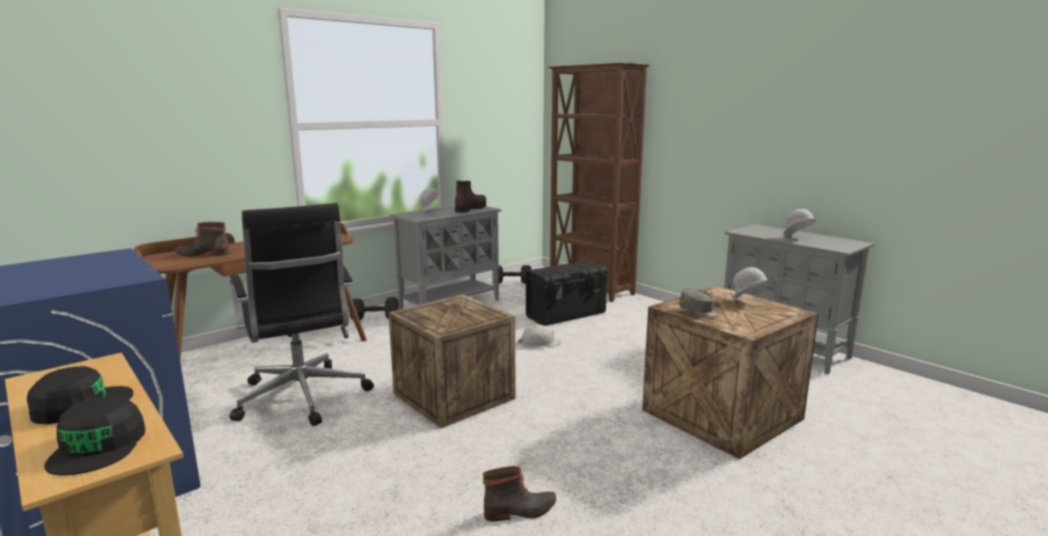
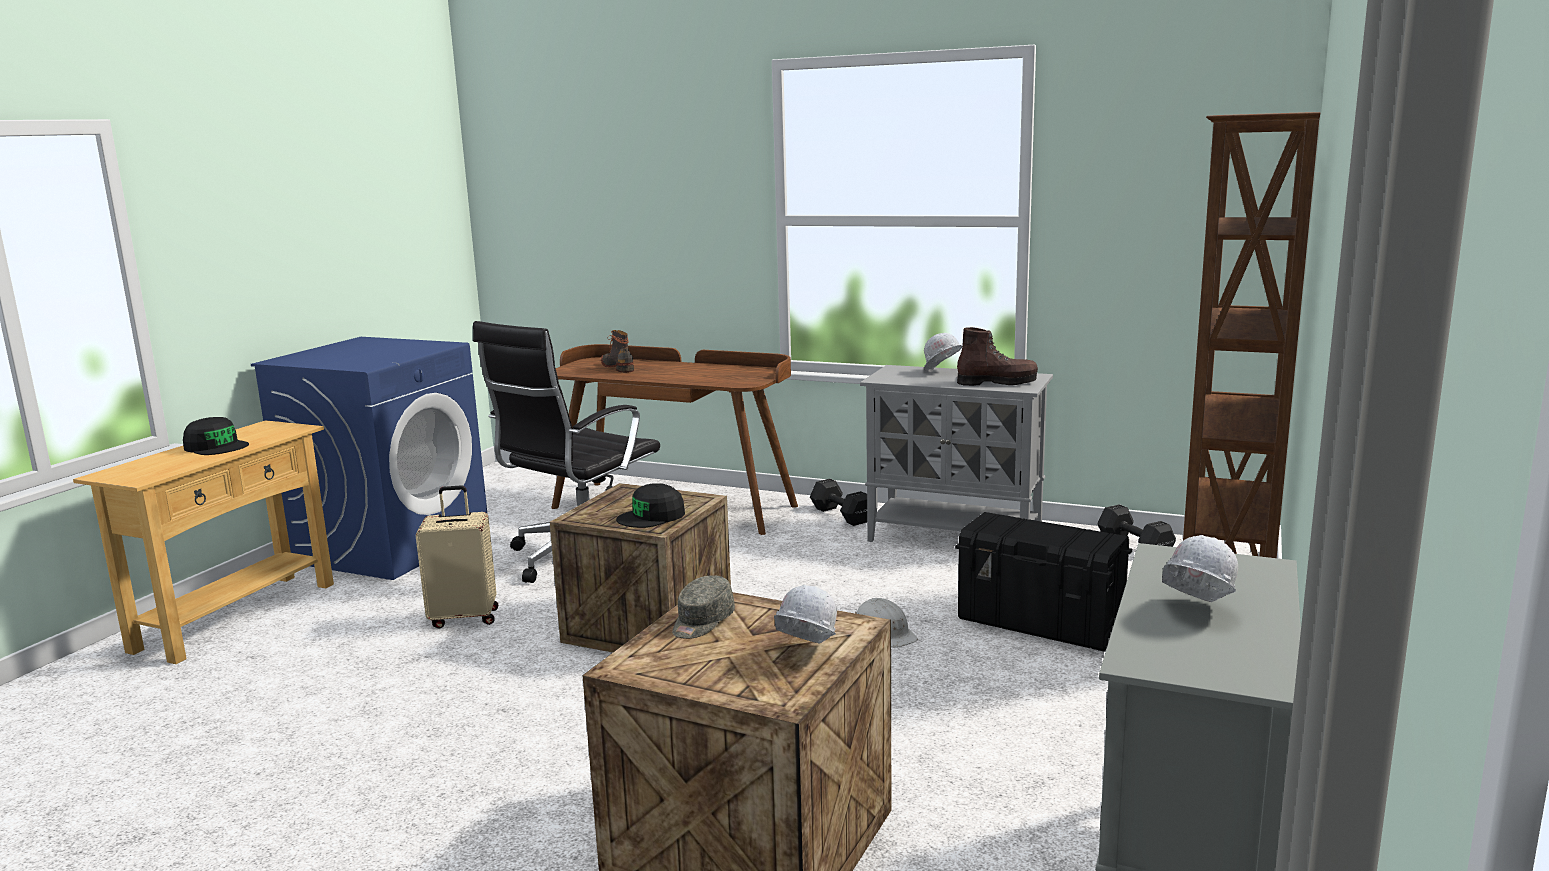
camera: 65 degrees right, 0 degrees up
black cap [44,397,145,475] -> black cap moved to [616,483,685,528]
boot [483,466,556,521] -> none
none -> beige suitcase [416,485,498,629]

